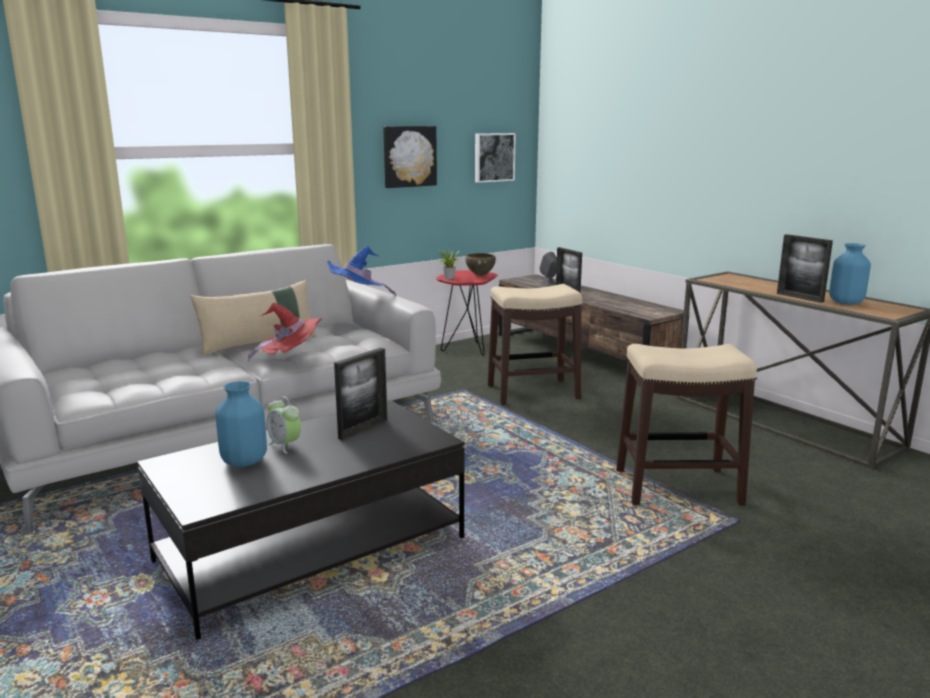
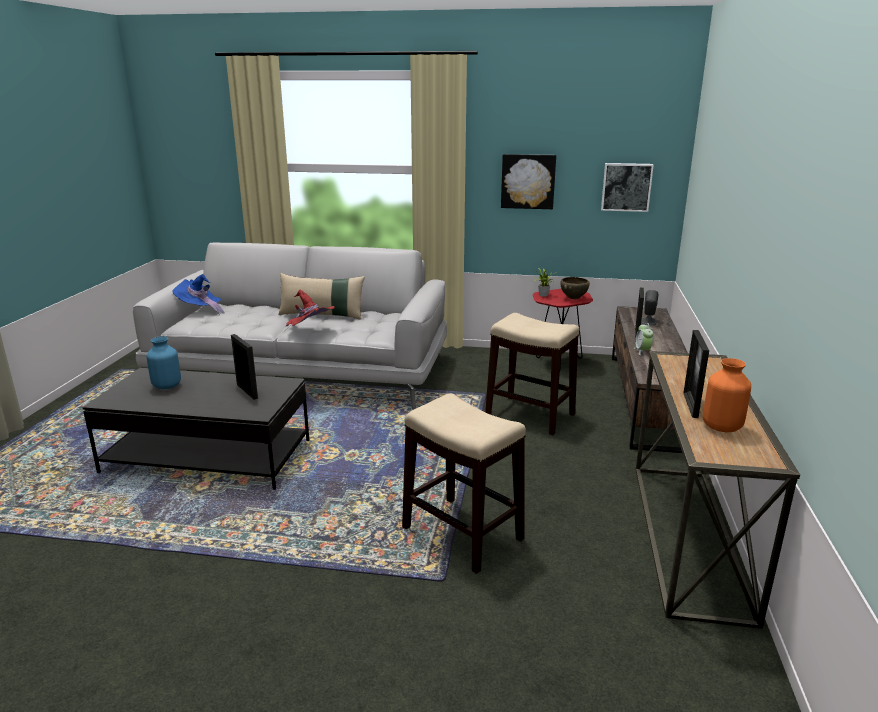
camera: 45 degrees right, 5 degrees up
alarm clock [267,396,301,454] -> alarm clock moved to [634,323,653,356]
blue hat [326,246,396,296] -> blue hat moved to [172,274,225,315]
picture frame [334,348,387,441] -> picture frame turned 120 degrees counterclockwise [231,334,258,400]
blue vase [829,243,871,304] -> orange vase [703,358,751,432]

